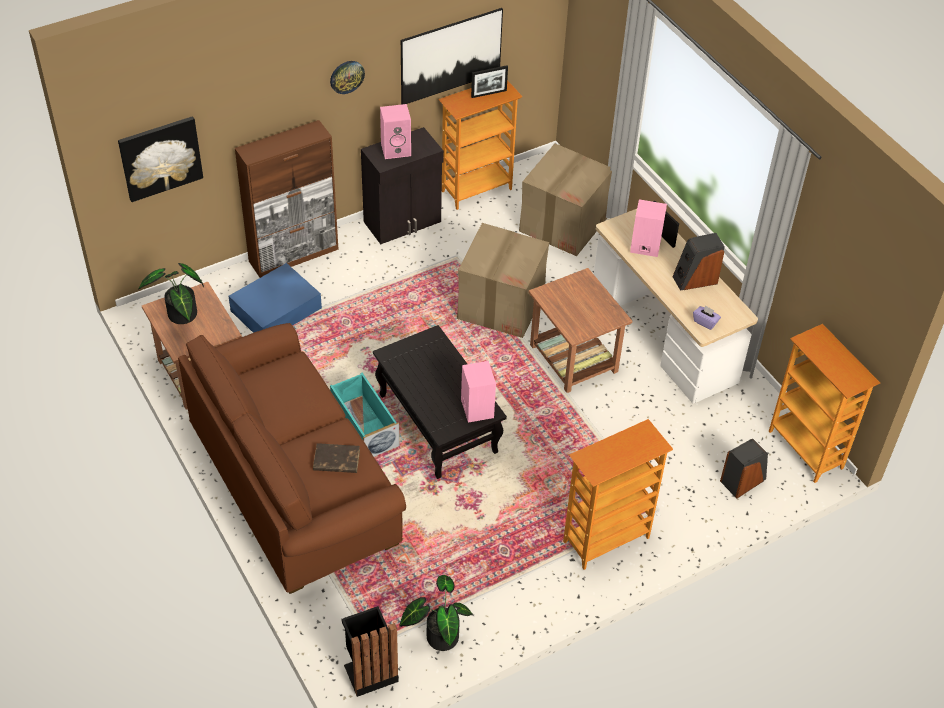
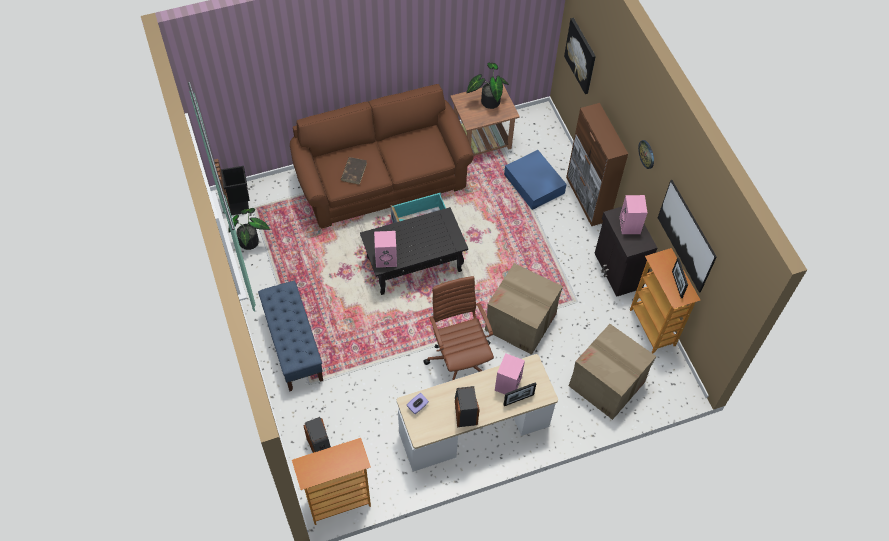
camera: 100 degrees right, 10 degrees up
brown side table [528,268,632,393] -> brown office chair [423,276,494,380]
bookcase [563,419,673,570] -> blue bench [258,281,323,392]

